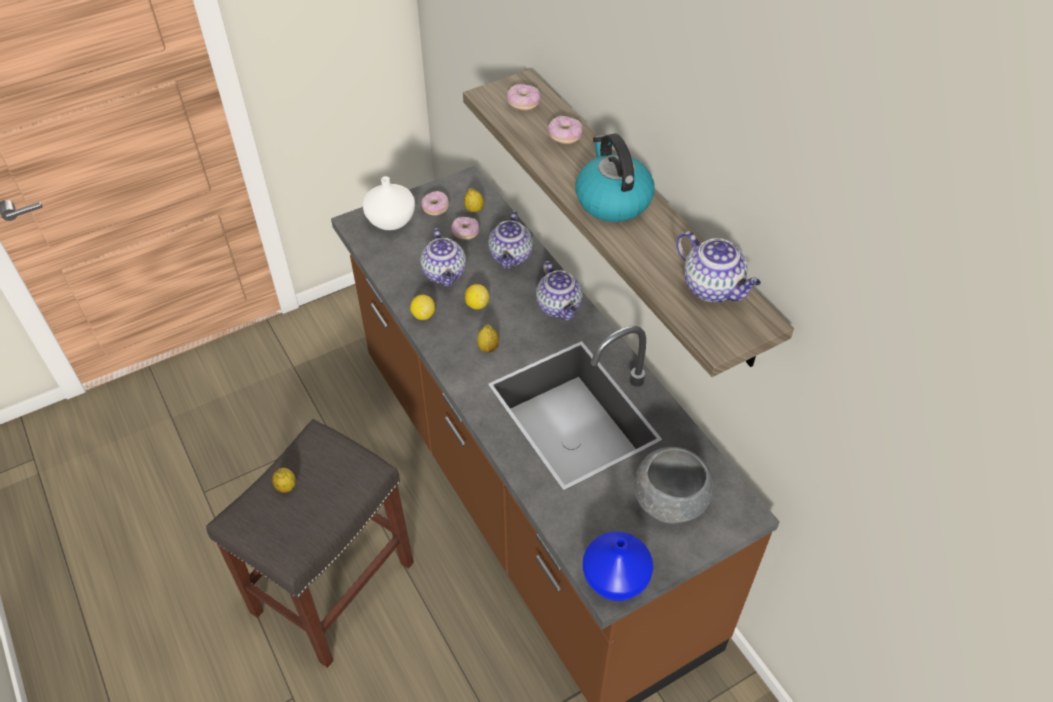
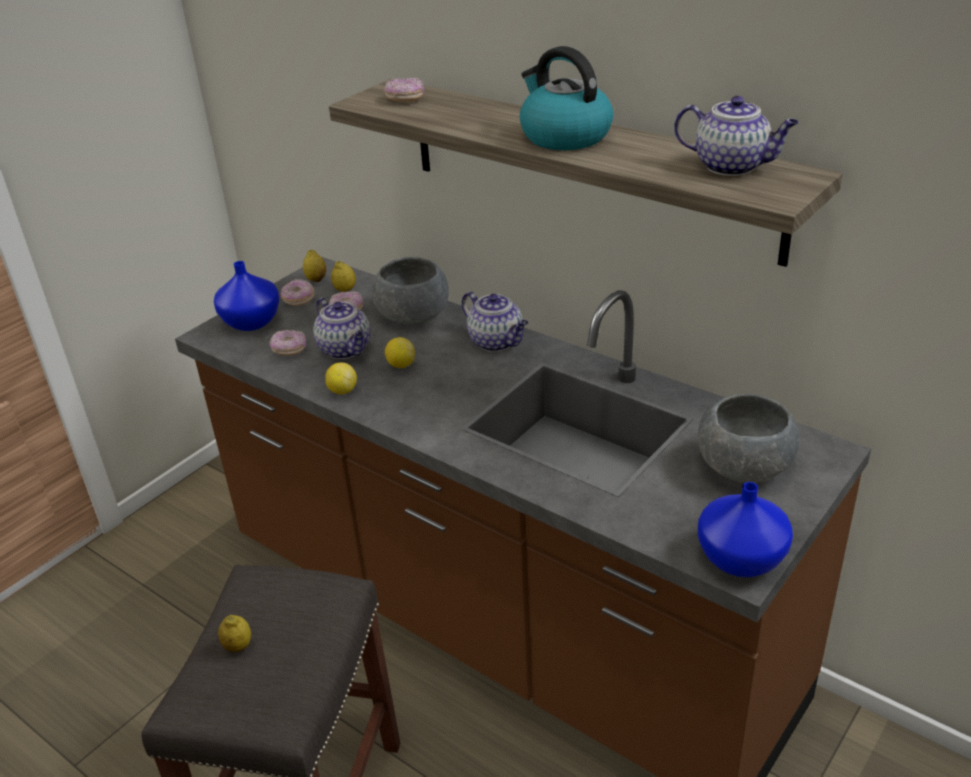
camera: 20 degrees left, 15 degrees down
white vase [363,176,415,230] -> blue vase [214,261,280,331]
lemon [477,325,499,353] -> lemon moved to [303,250,326,282]
teapot [488,211,533,269] -> grey bowl [372,257,449,324]
donut [548,116,583,144] -> donut moved to [270,330,306,356]

